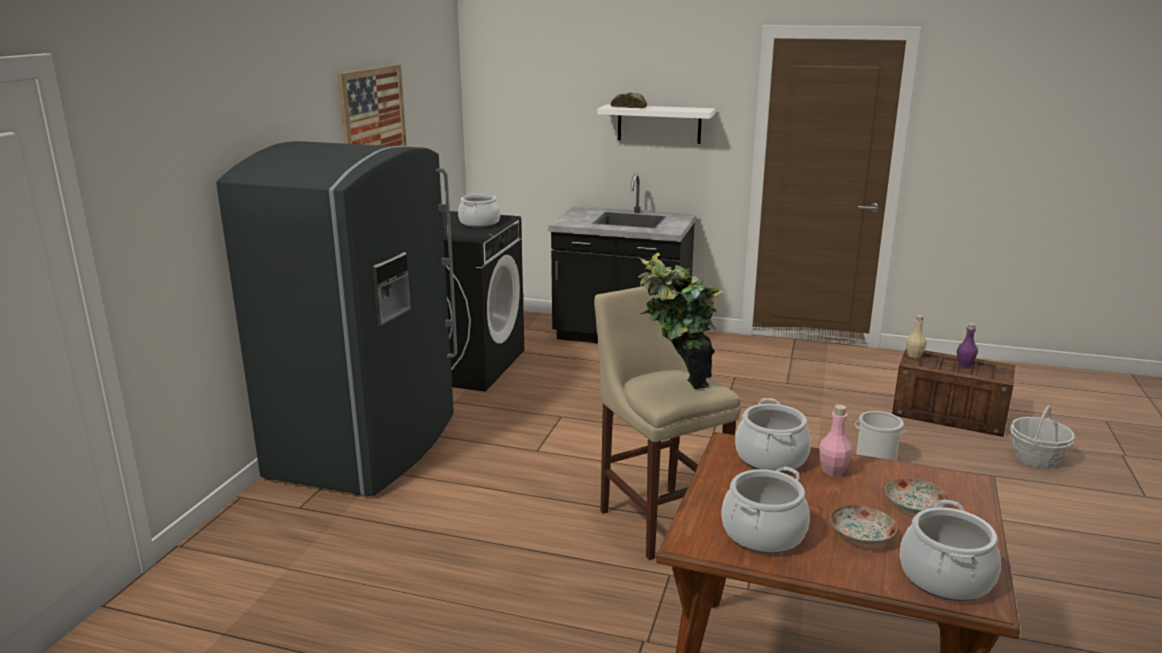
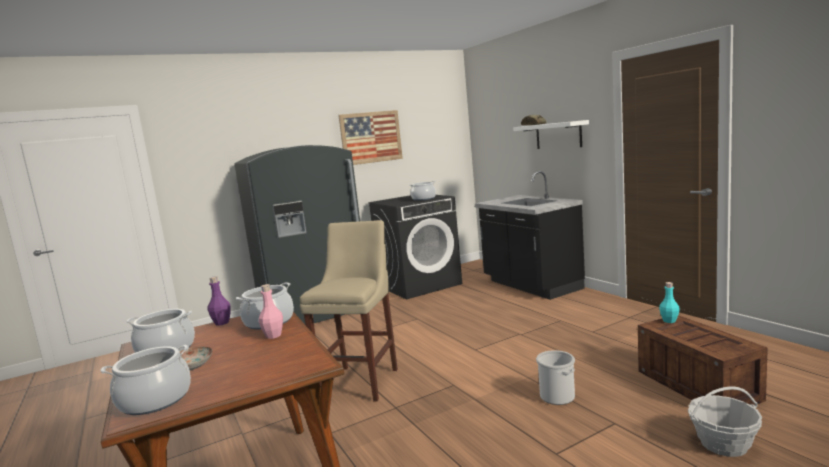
camera: 45 degrees right, 10 degrees down
potted plant [638,253,723,389] -> none
plate [885,478,949,514] -> none
beige bottle [906,315,927,358] -> turquoise bottle [659,282,680,323]
purple bottle [957,323,978,367] -> purple bottle moved to [208,276,231,326]

